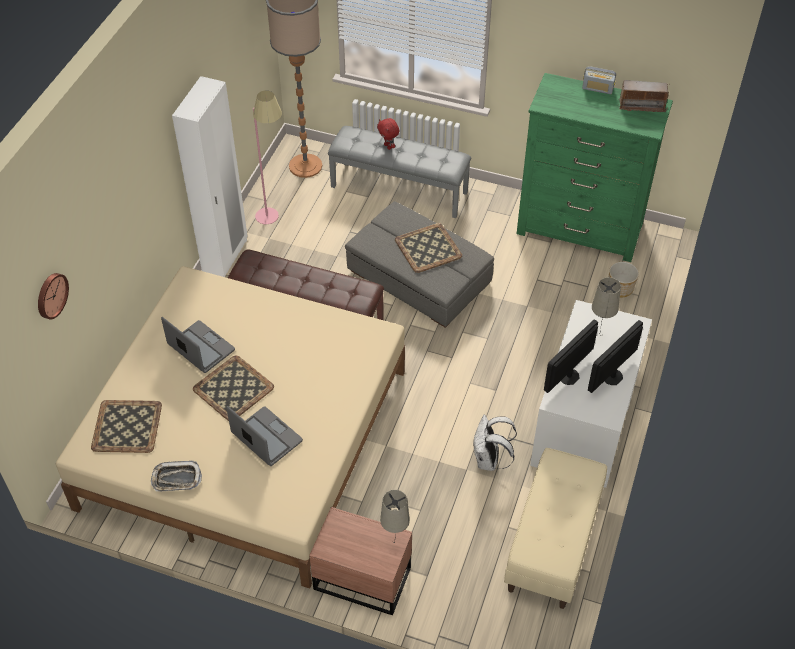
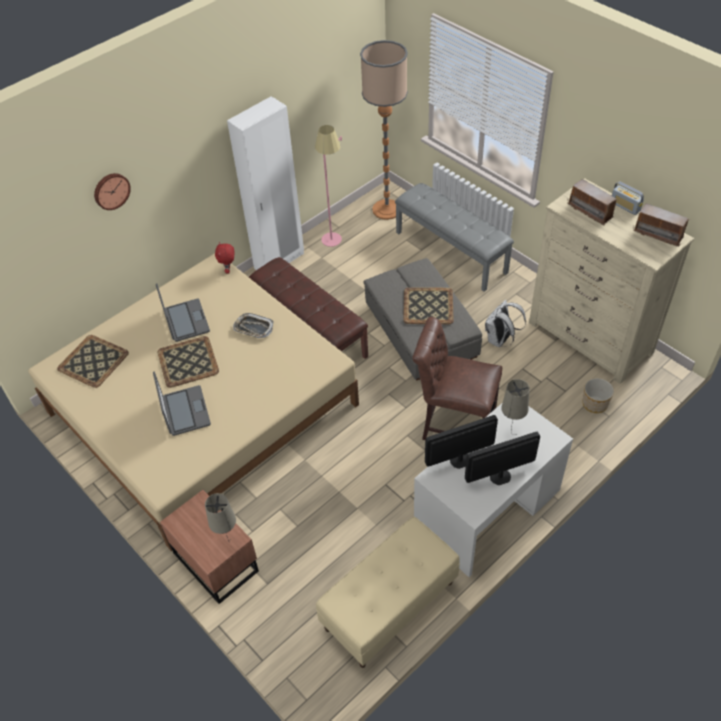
camera: 30 degrees right, 0 degrees up
wall clock [38,273,69,319] -> wall clock moved to [94,173,131,210]
tray [151,461,202,491] -> tray moved to [233,313,274,338]
red plush toy [377,118,399,150] -> red plush toy moved to [215,242,234,273]
white backpack [473,414,517,471] -> white backpack moved to [485,300,526,347]
green dresser [517,73,673,262] -> beige dresser [529,178,694,384]
none -> brown chair [412,317,502,440]
none -> radio [567,179,617,225]

